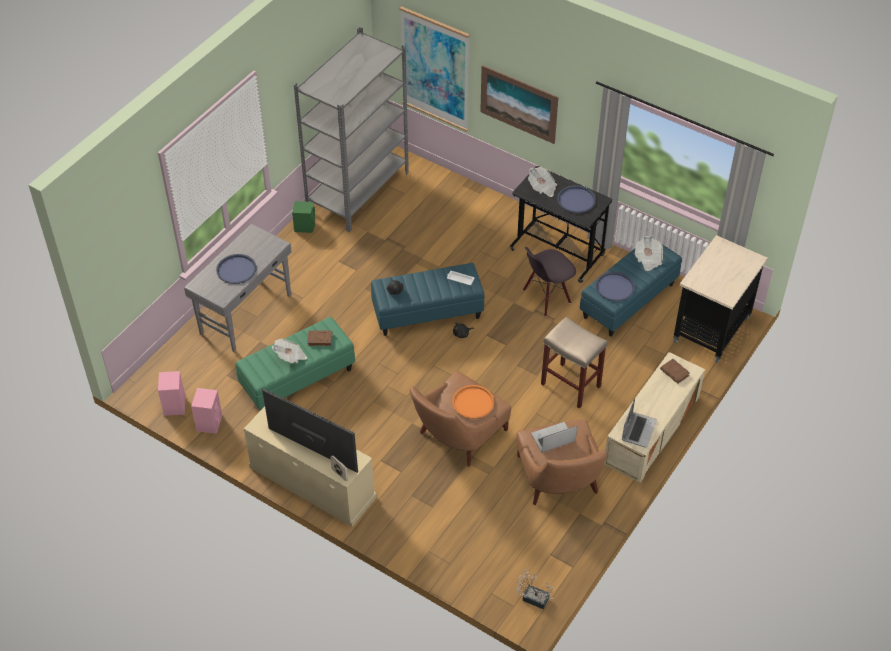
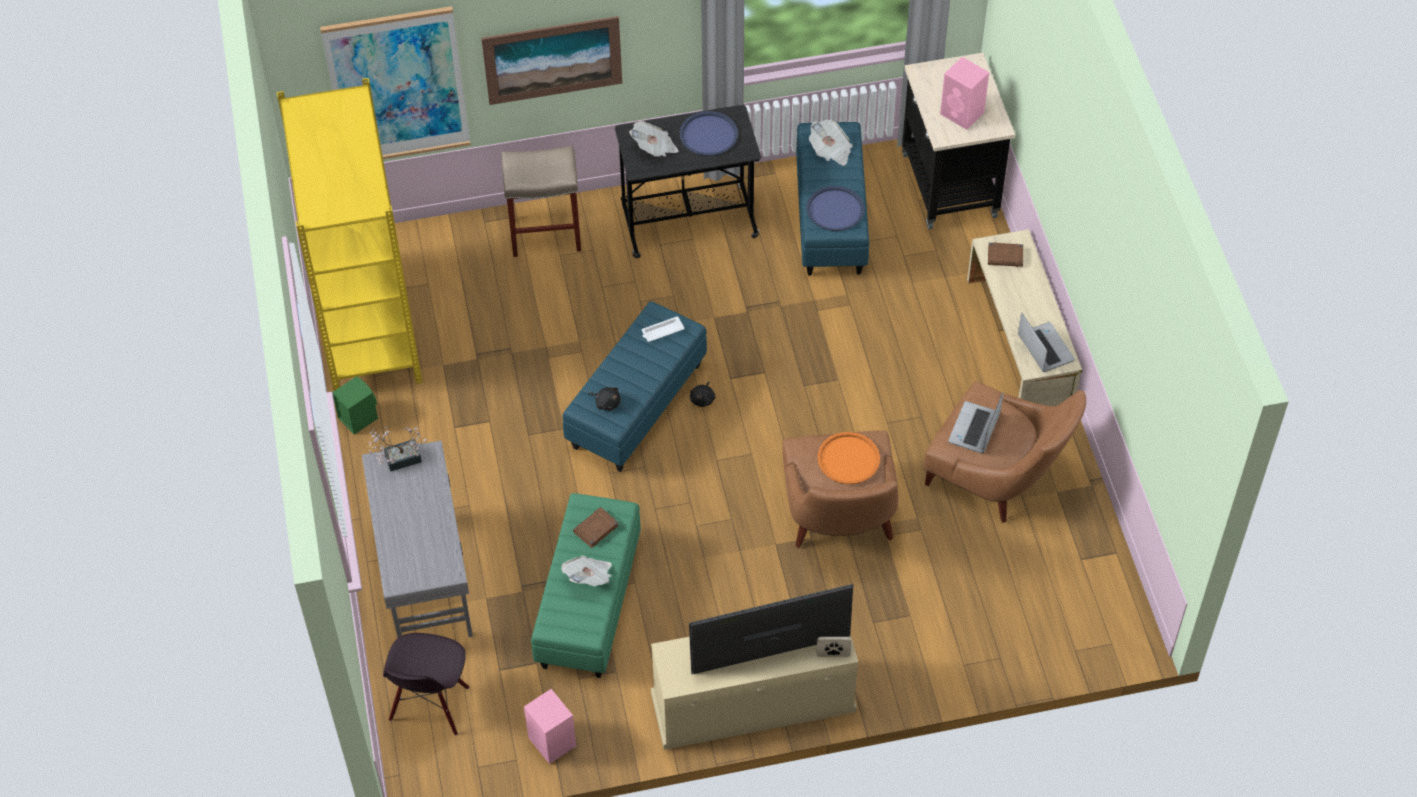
camera: 45 degrees left, 5 degrees up
pink speaker [158,371,186,416] -> pink speaker moved to [940,57,989,130]
blue tray [216,254,257,284] -> none
grey bookcase [294,27,409,232] -> yellow bookcase [277,78,423,391]
potted plant [516,569,555,609] -> potted plant moved to [369,426,426,472]
black chair [523,247,576,317] -> black chair moved to [383,633,469,736]
beige stool [541,317,607,409] -> beige stool moved to [502,146,581,257]

